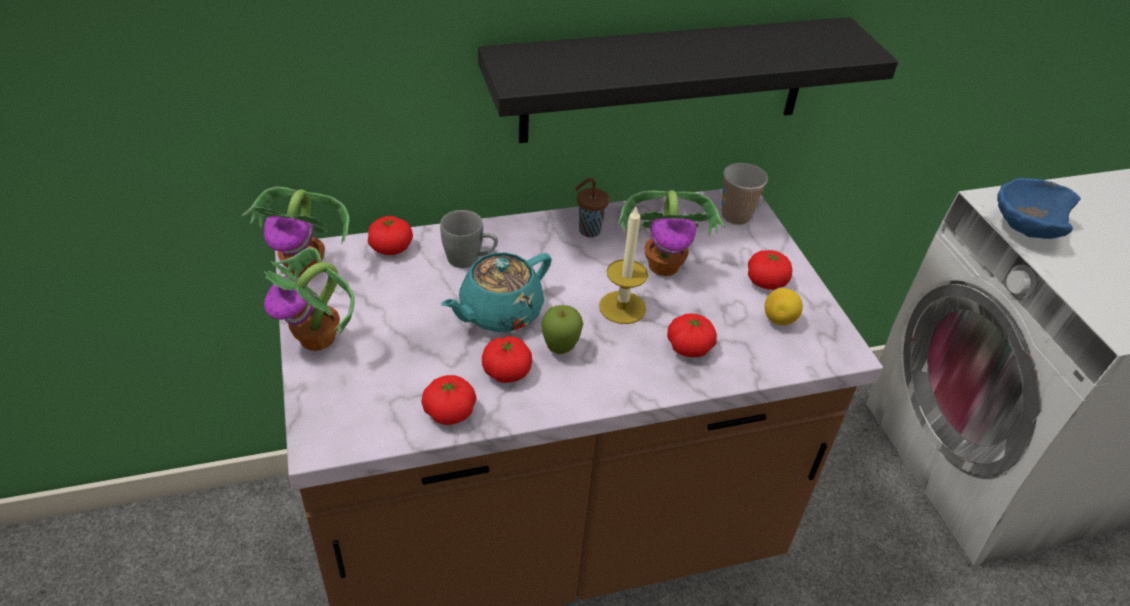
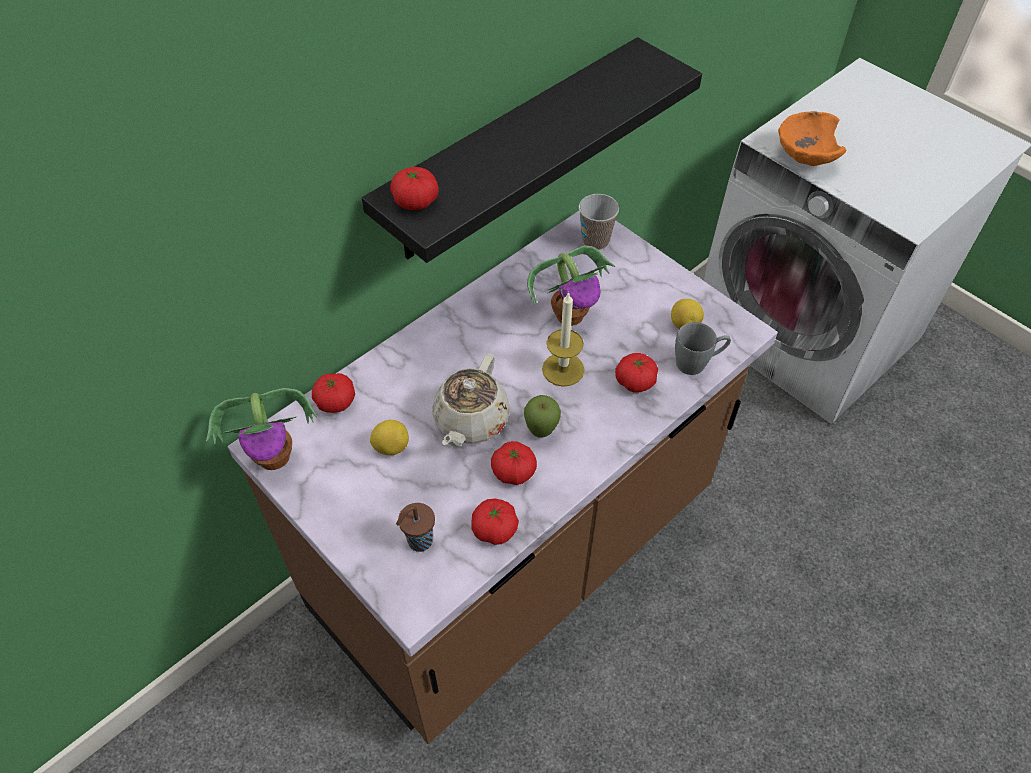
camera: 25 degrees left, 10 degrees up
potted plant [264,247,355,351] -> none
grey mug [440,210,498,268] -> grey mug moved to [675,322,731,375]
turquoise teapot [441,253,552,332] -> beige teapot [432,354,510,447]
brown cup [575,178,609,237] -> brown cup moved to [396,503,435,552]
tomato [748,250,792,290] -> tomato moved to [390,167,439,210]
blue bowl [997,178,1081,239] -> orange bowl [778,111,846,166]
none -> lemon [370,420,409,455]

